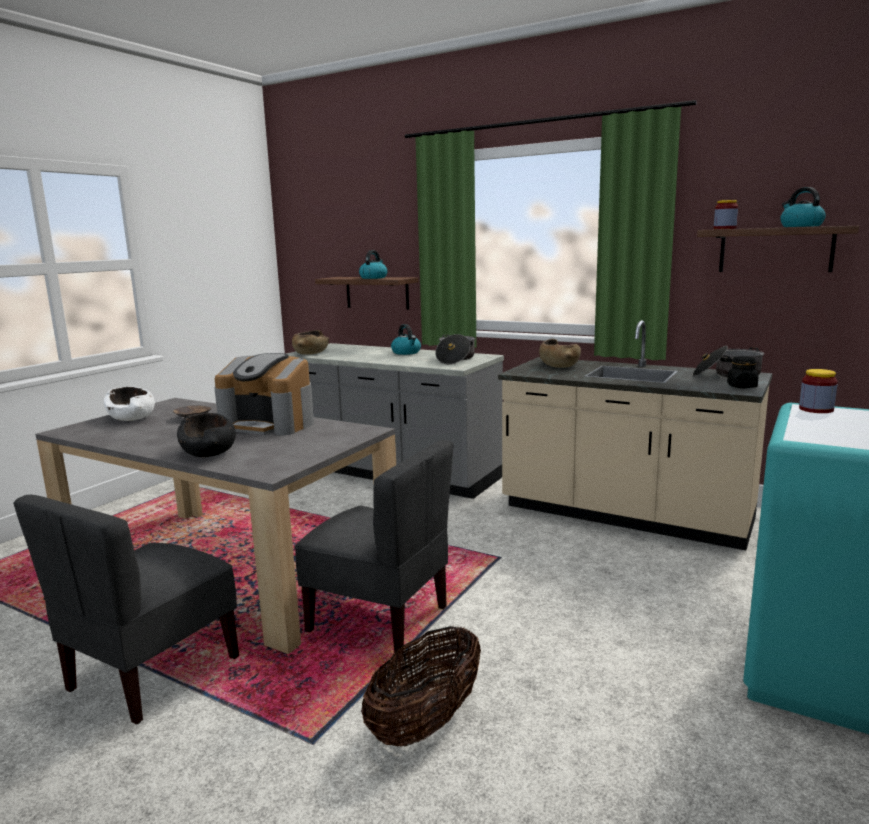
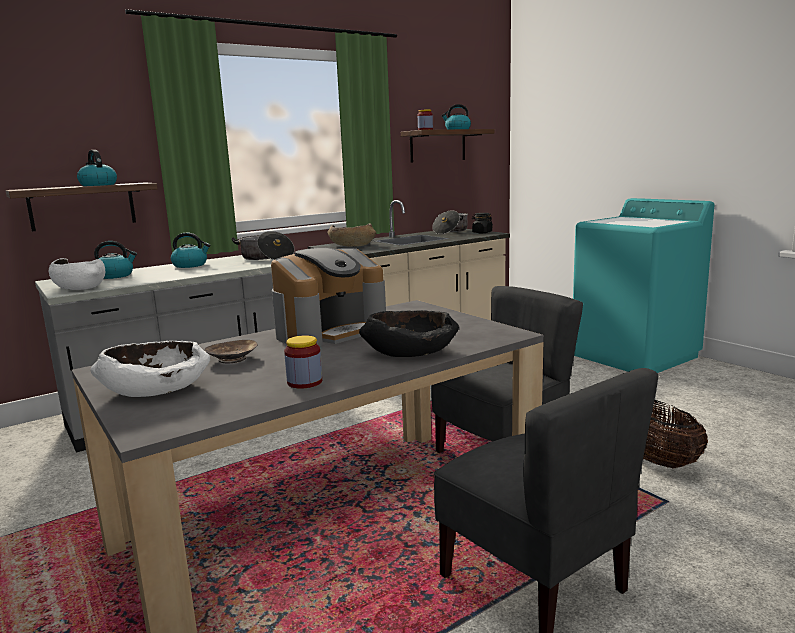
camera: 65 degrees left, 0 degrees up
brown bowl [292,330,329,355] -> white bowl [49,258,105,290]
jar [799,369,838,413] -> jar moved to [284,335,322,389]
none -> kettle [94,241,137,279]

